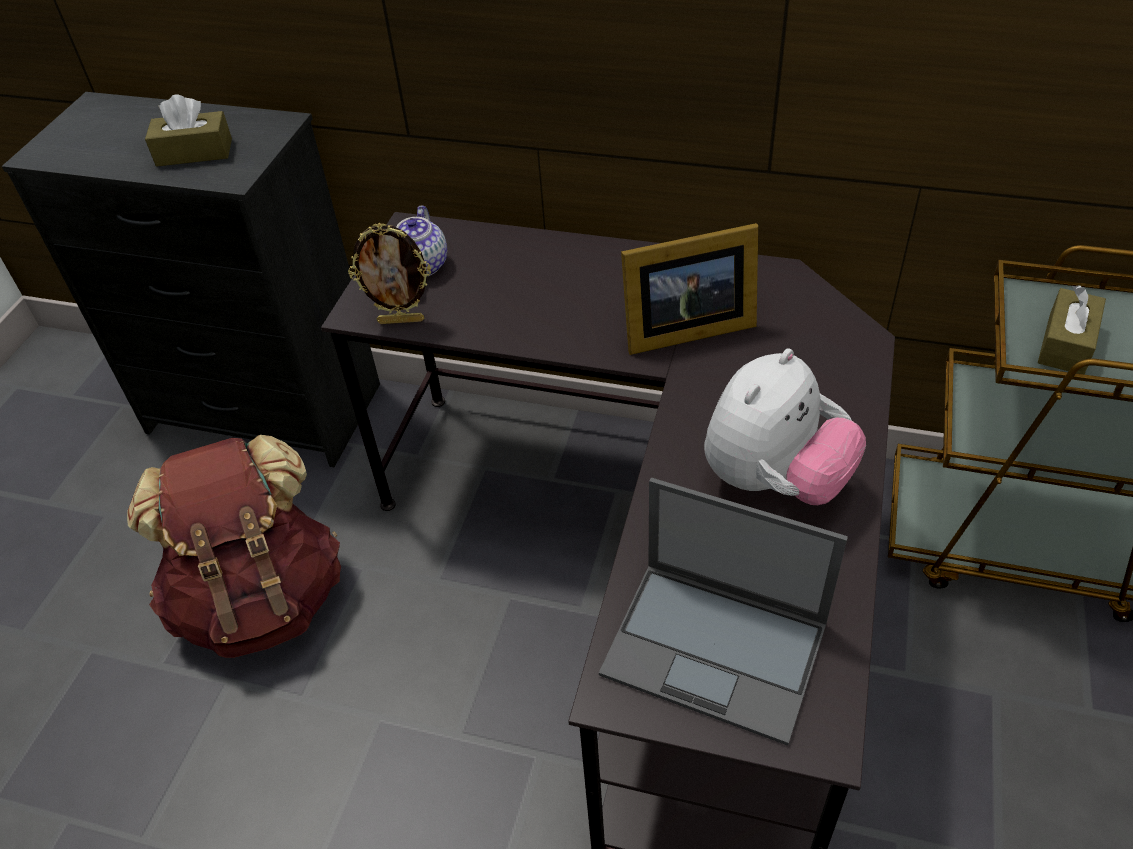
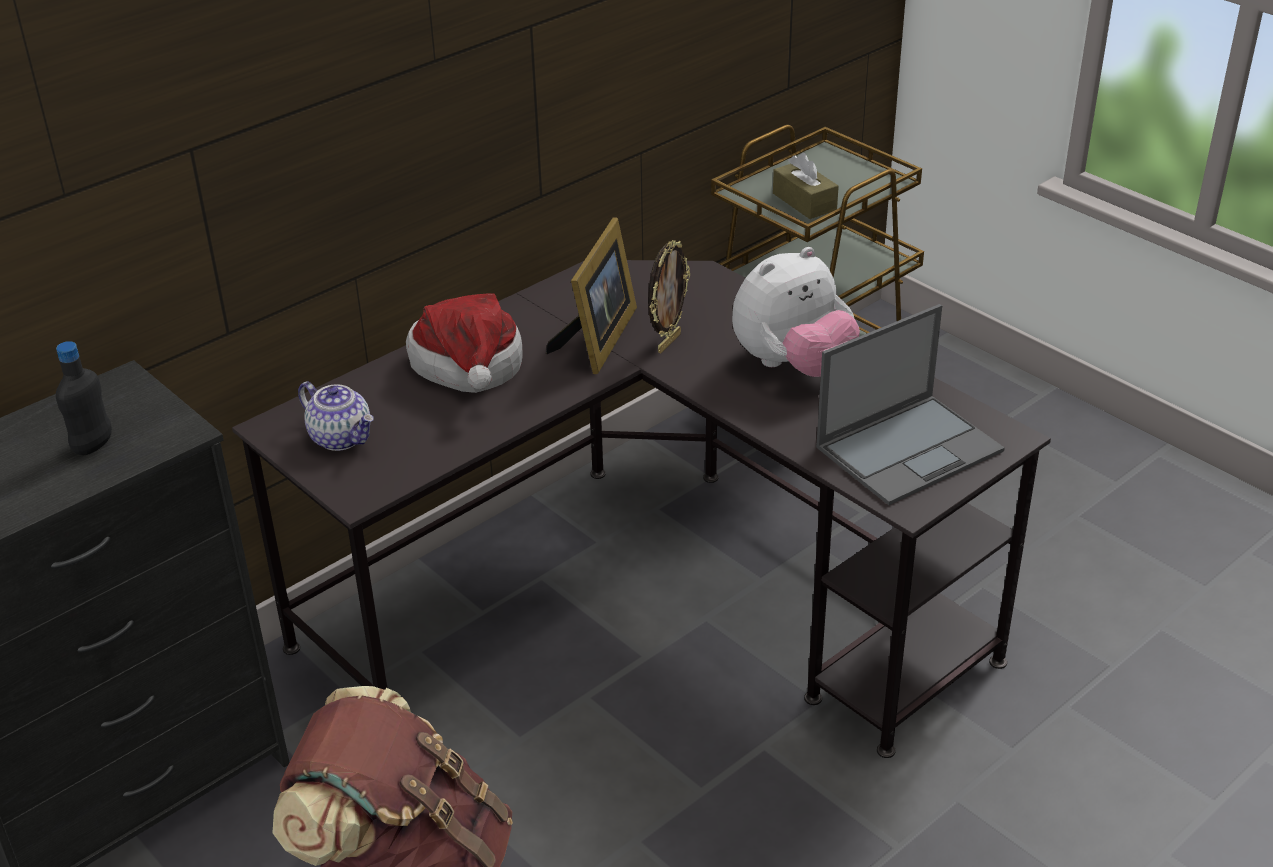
camera: 60 degrees left, 10 degrees down
brown tissue box [145,94,232,166] -> black bottle [56,341,112,455]
picture frame [348,223,431,324] -> picture frame moved to [648,240,690,353]
plush toy [704,348,866,505] -> plush toy turned 75 degrees clockwise [732,247,860,377]
none -> hat [406,293,523,393]

